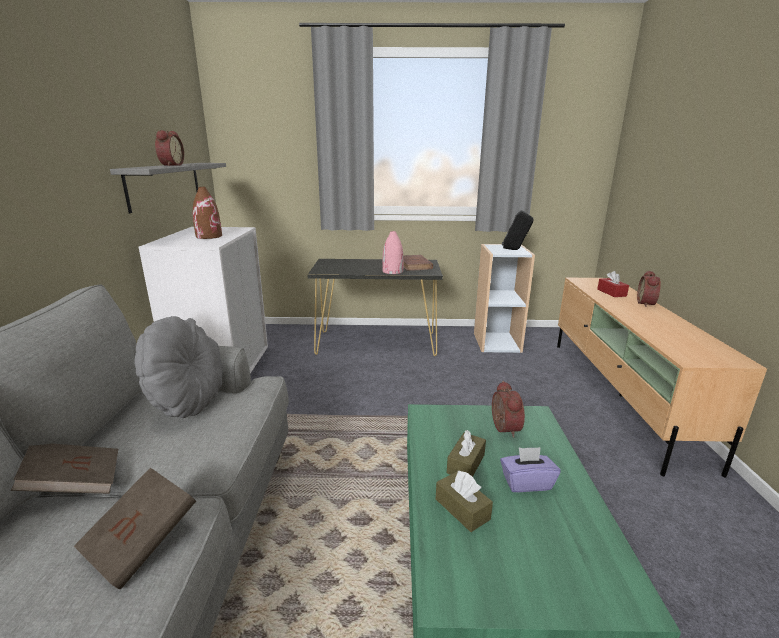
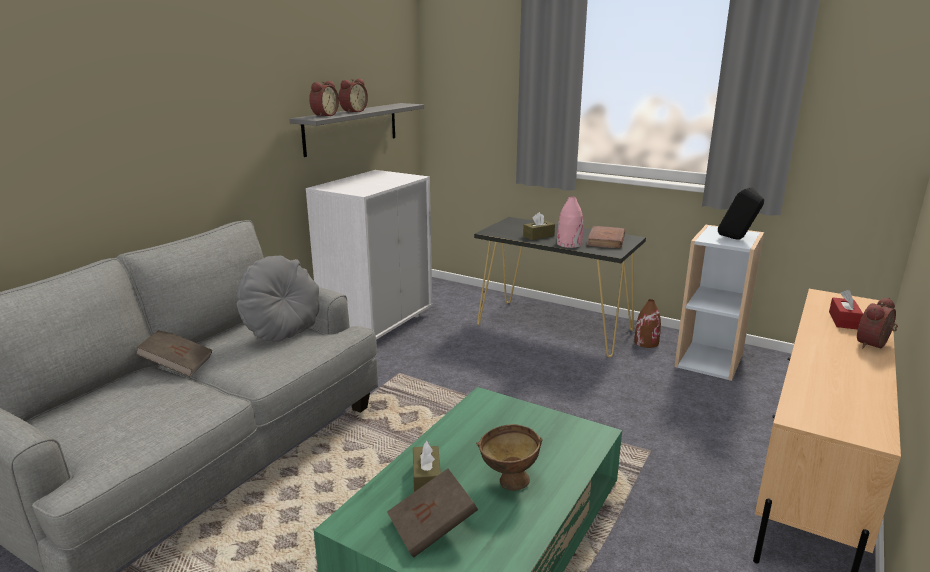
camera: 30 degrees right, 0 degrees up
brown book [74,468,196,589] -> brown book moved to [387,468,478,558]
brown vase [193,187,222,239] -> brown vase moved to [634,299,661,348]
brown tissue box [447,430,486,477] -> brown tissue box moved to [523,212,555,240]
alarm clock [492,381,525,438] -> alarm clock moved to [309,81,339,117]
purple tissue box [500,447,560,492] -> brown bowl [476,424,542,491]

